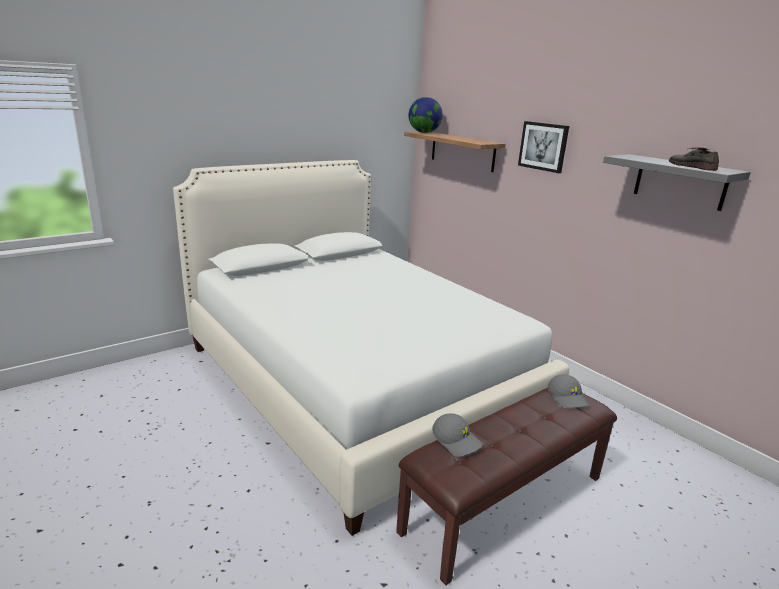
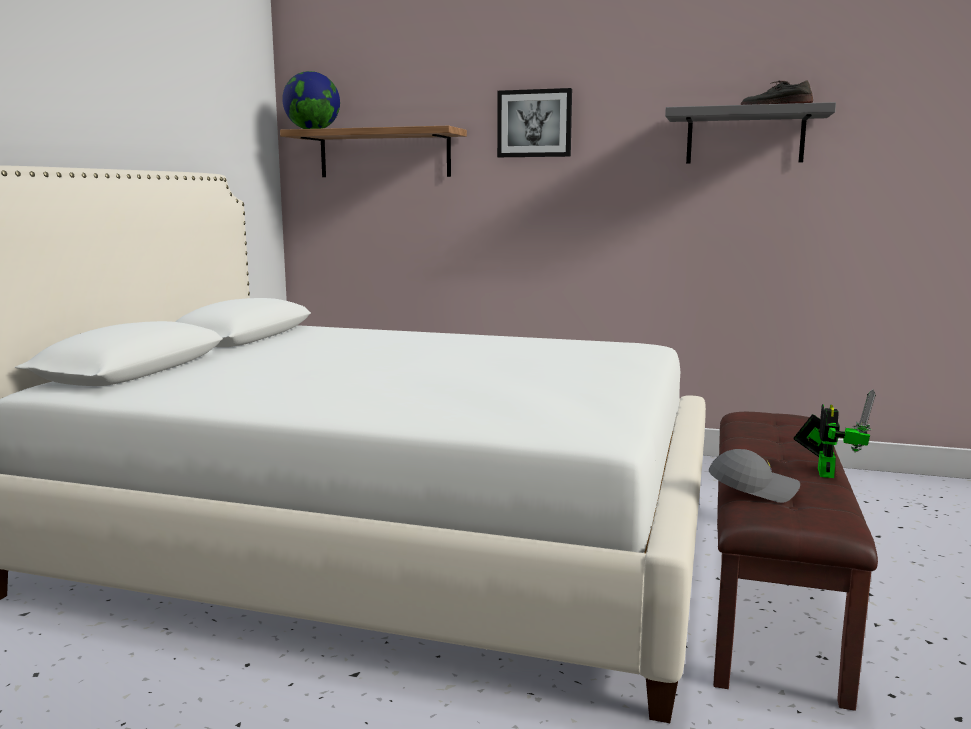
camera: 35 degrees left, 10 degrees down
grey cap [548,374,589,408] -> none
none -> toy robot [793,390,876,478]

